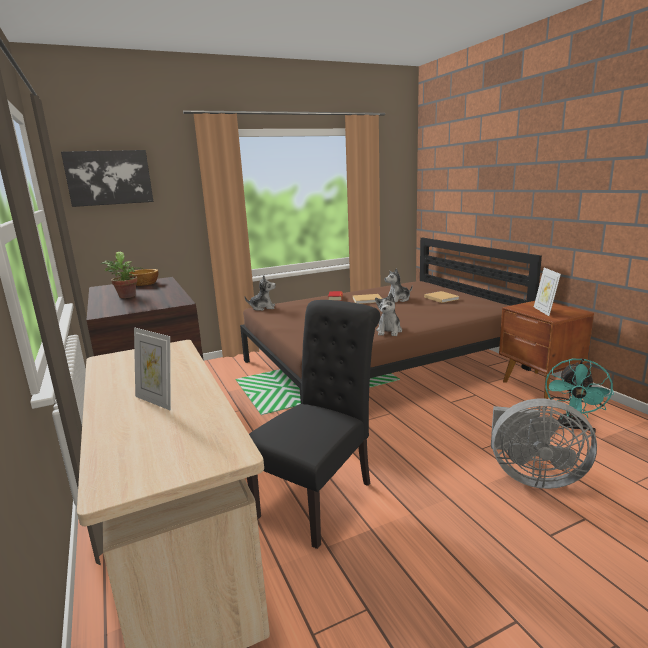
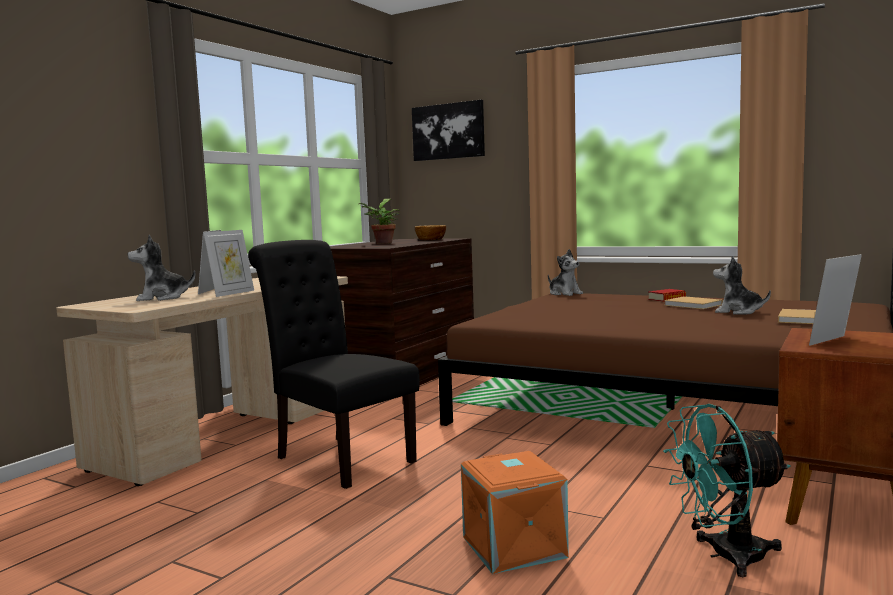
camera: 55 degrees right, 10 degrees down
black chair [247,300,380,549] -> black chair turned 135 degrees counterclockwise [248,240,420,489]
plush toy [375,293,402,336] -> plush toy moved to [127,235,196,301]
grey fan [491,399,597,489] -> orange storage box [461,451,569,574]
none -> picture frame [203,230,254,297]

